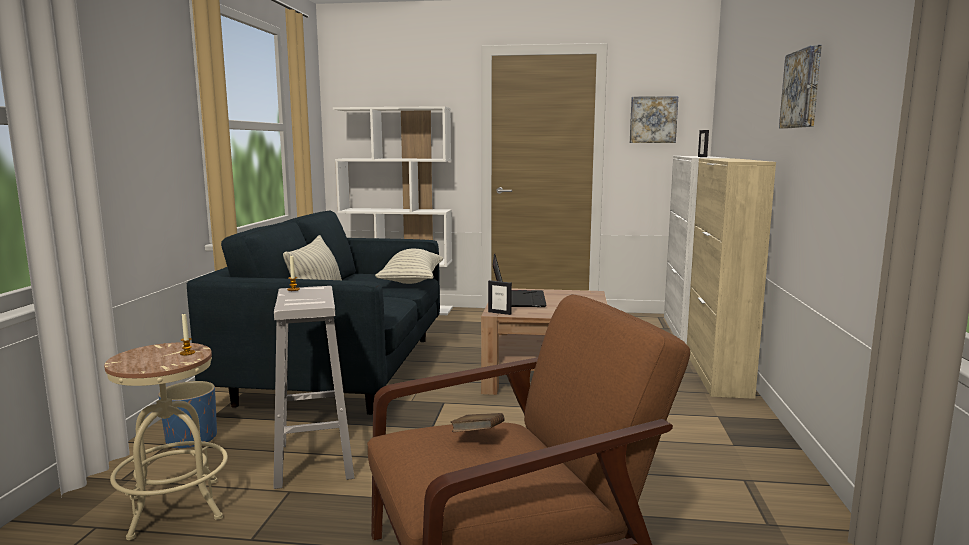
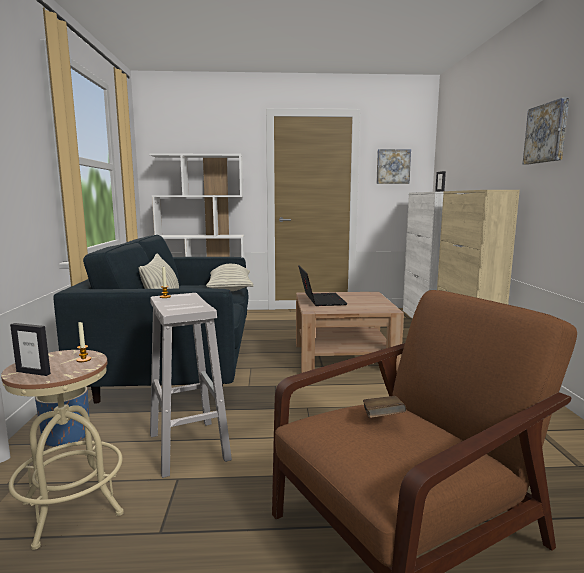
camera: 10 degrees left, 0 degrees up
picture frame [488,280,512,315] -> picture frame moved to [10,323,51,376]

